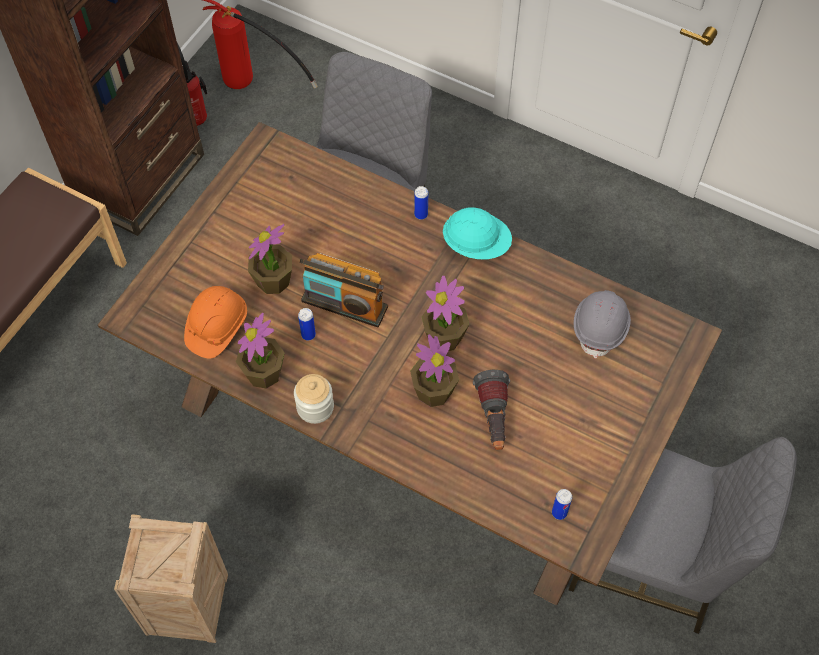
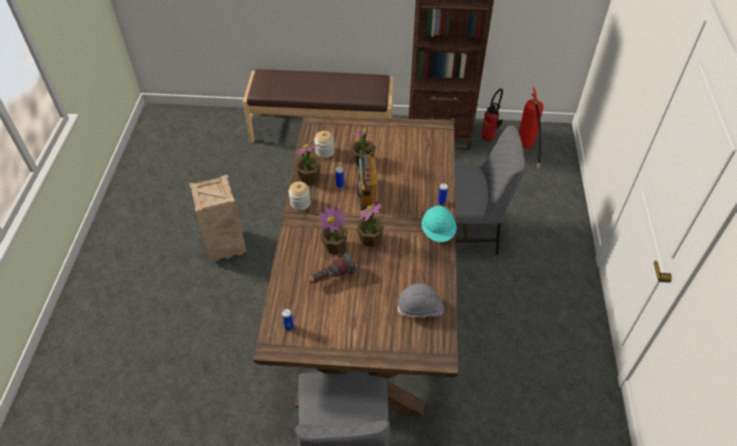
camera: 65 degrees right, 10 degrees down
orange hard hat [184,286,247,359] -> jar [314,131,334,158]

